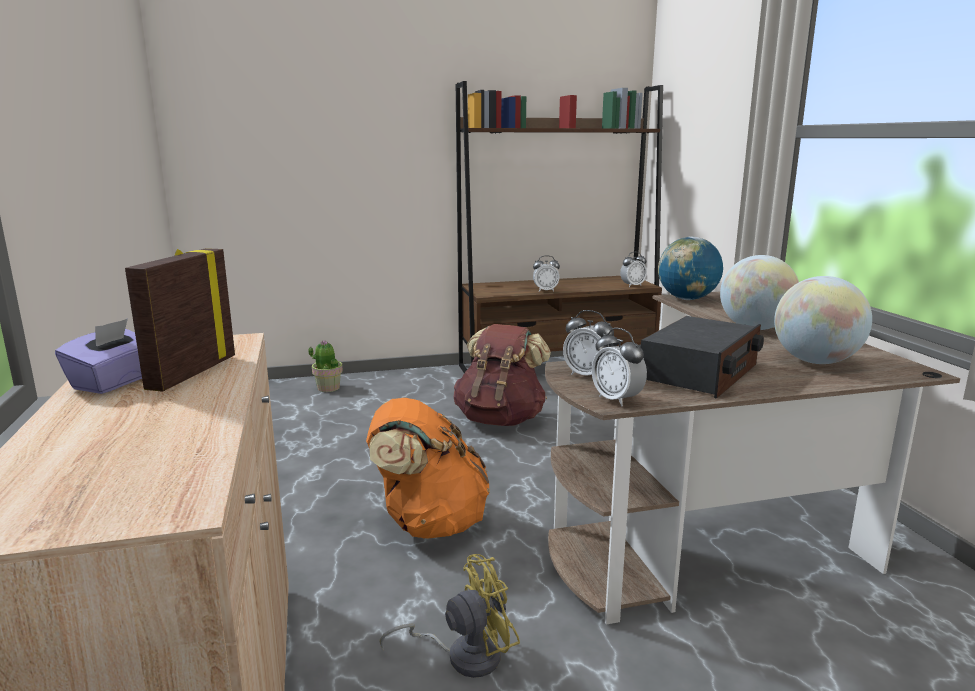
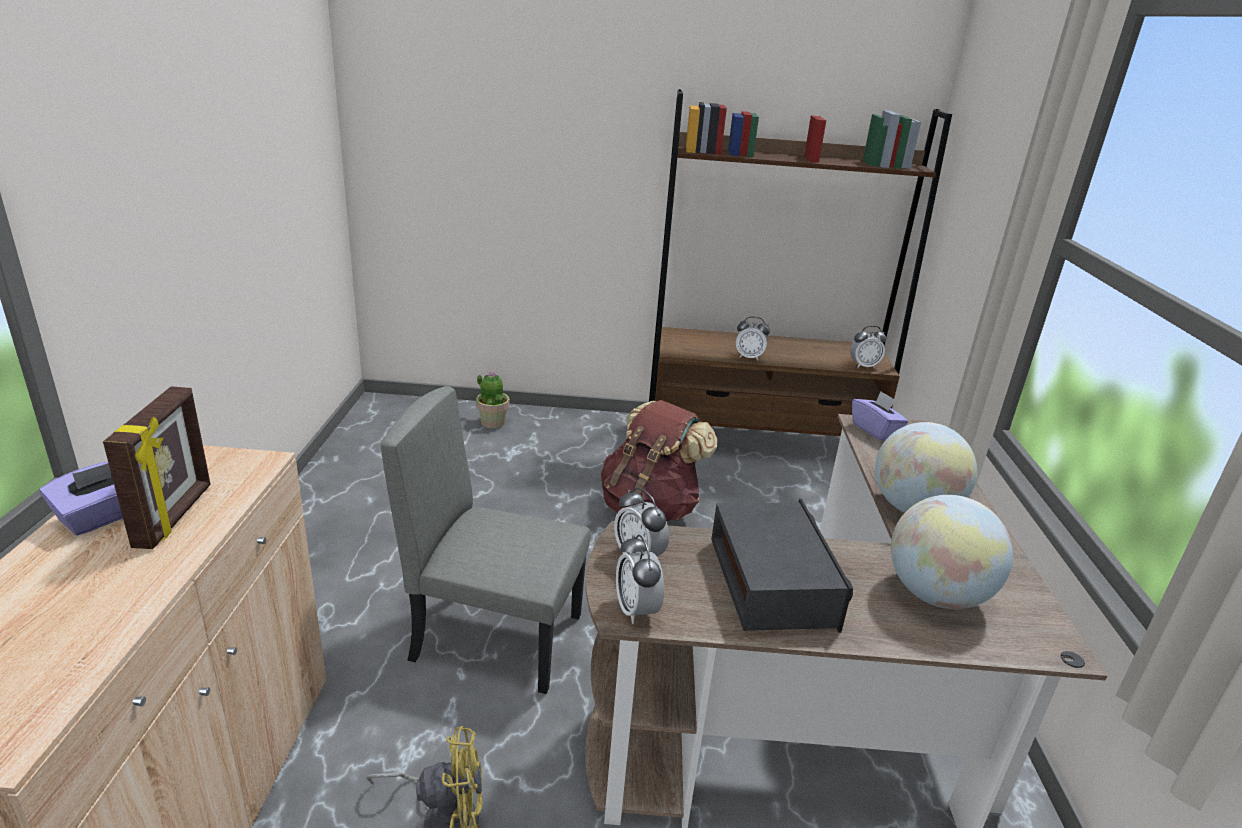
camera: 15 degrees right, 10 degrees up
picture frame [125,248,235,392] -> picture frame turned 150 degrees clockwise [103,387,211,549]
orange backpack [366,398,490,539] -> grey chair [381,386,591,694]
radio [641,316,764,399] -> radio turned 60 degrees counterclockwise [711,499,853,633]
globe [658,236,723,300] -> purple tissue box [852,391,908,441]

